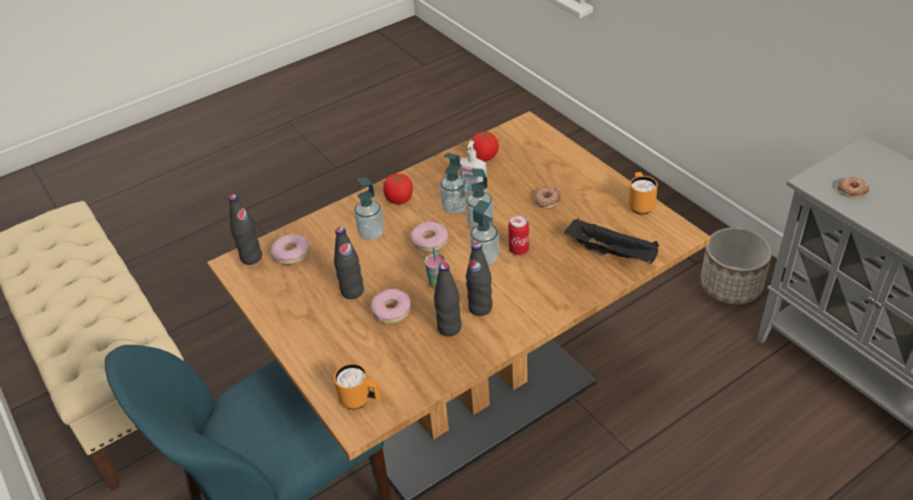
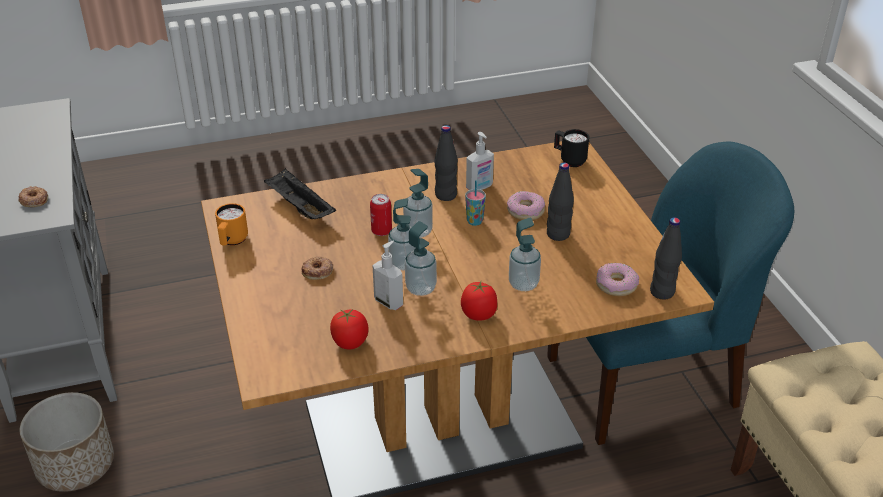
camera: 165 degrees left, 5 degrees down
orange mug [334,363,381,409] -> black mug [554,129,589,167]
donut [410,221,449,252] -> none
black bottle [434,263,461,337] -> soap dispenser [466,132,494,190]

